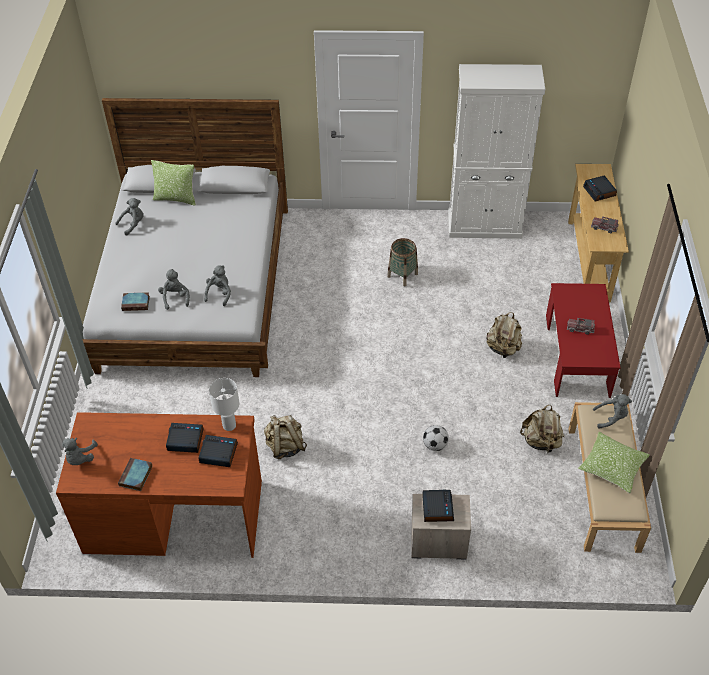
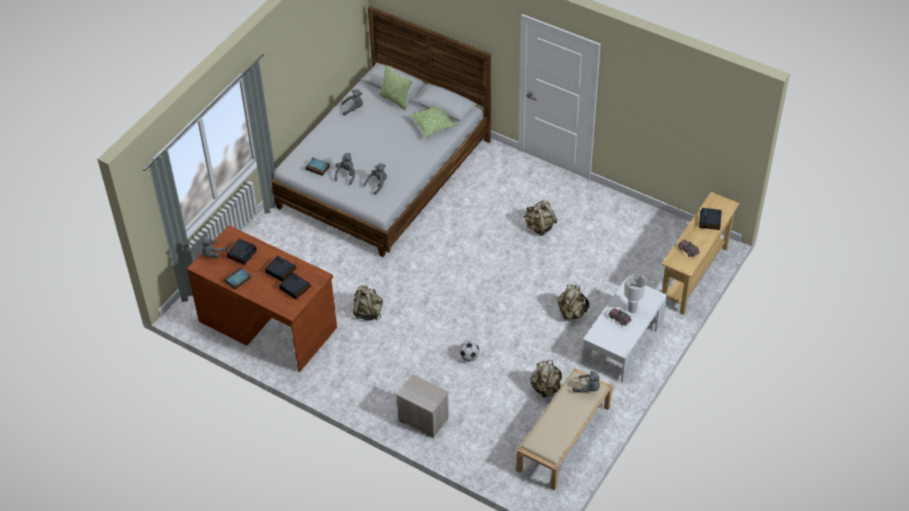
camera: 30 degrees right, 0 degrees up
white table lamp [209,378,239,431] -> white table lamp moved to [624,274,645,313]
basket [387,238,418,286] -> beige backpack [523,199,557,236]
alarm clock [422,489,454,522] -> alarm clock moved to [227,239,257,265]
white cabinet [448,64,545,239] -> none
red coffee table [546,283,621,398] -> white coffee table [582,279,668,382]
pillow [578,432,650,493] -> pillow moved to [409,106,457,138]

